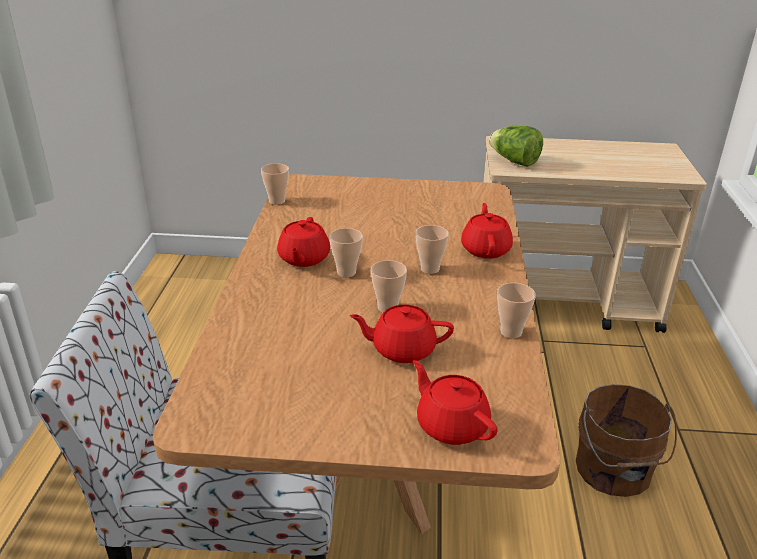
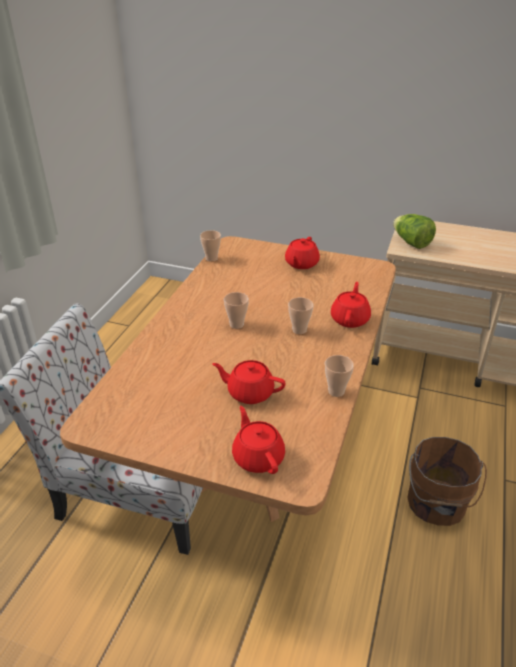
camera: 15 degrees right, 5 degrees up
red teapot [277,217,330,267] -> red teapot moved to [285,237,320,269]
cup [371,260,407,312] -> none

